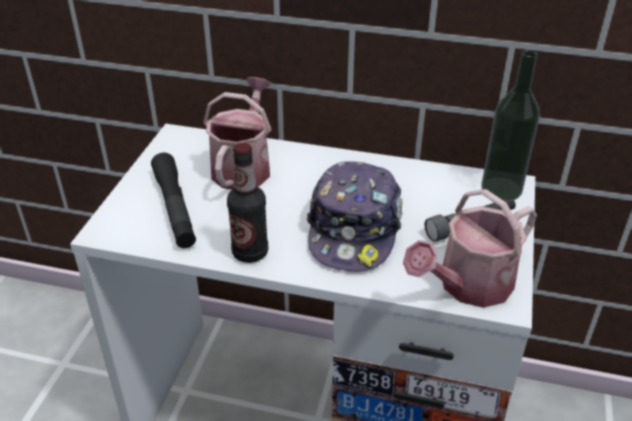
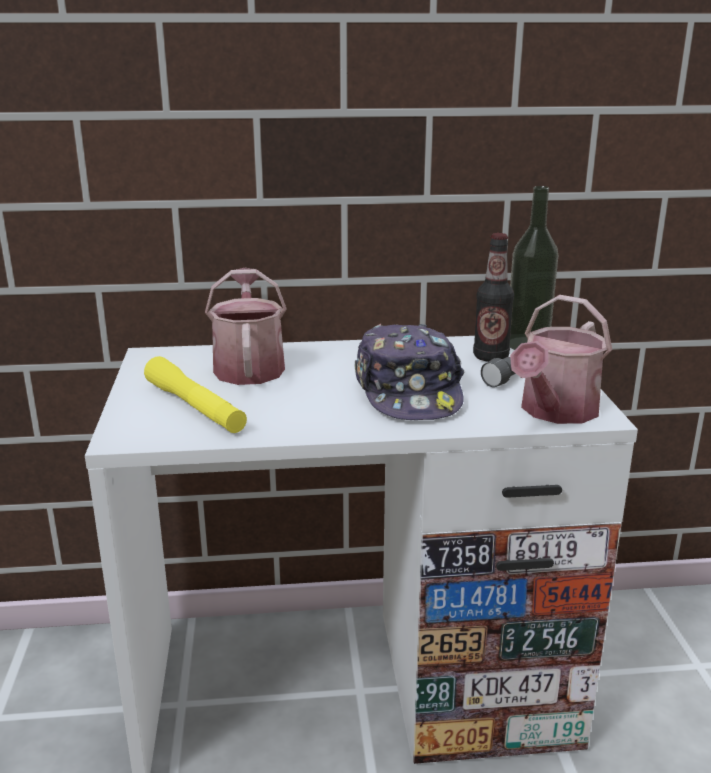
camera: 20 degrees left, 15 degrees down
black flashlight [151,153,196,248] -> yellow flashlight [144,356,247,433]
bottle [227,143,268,263] -> bottle moved to [473,233,514,362]

